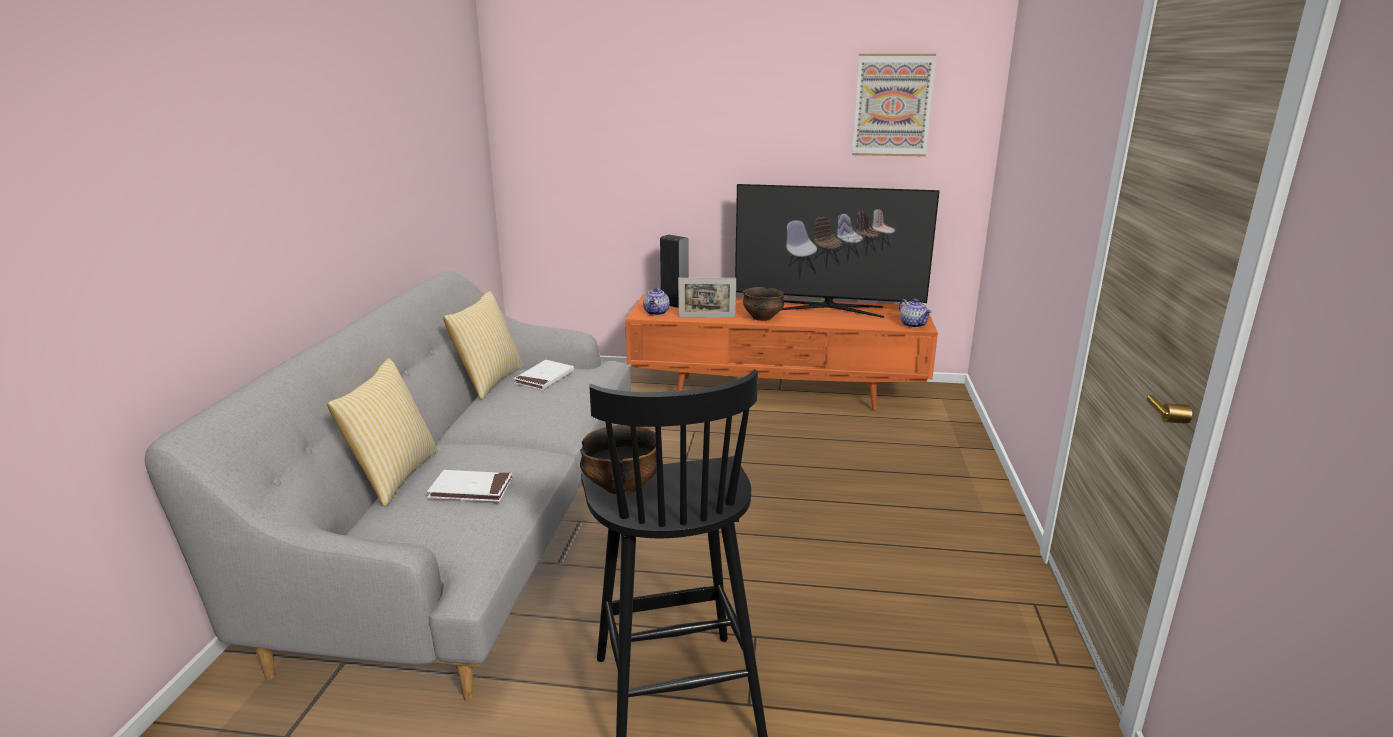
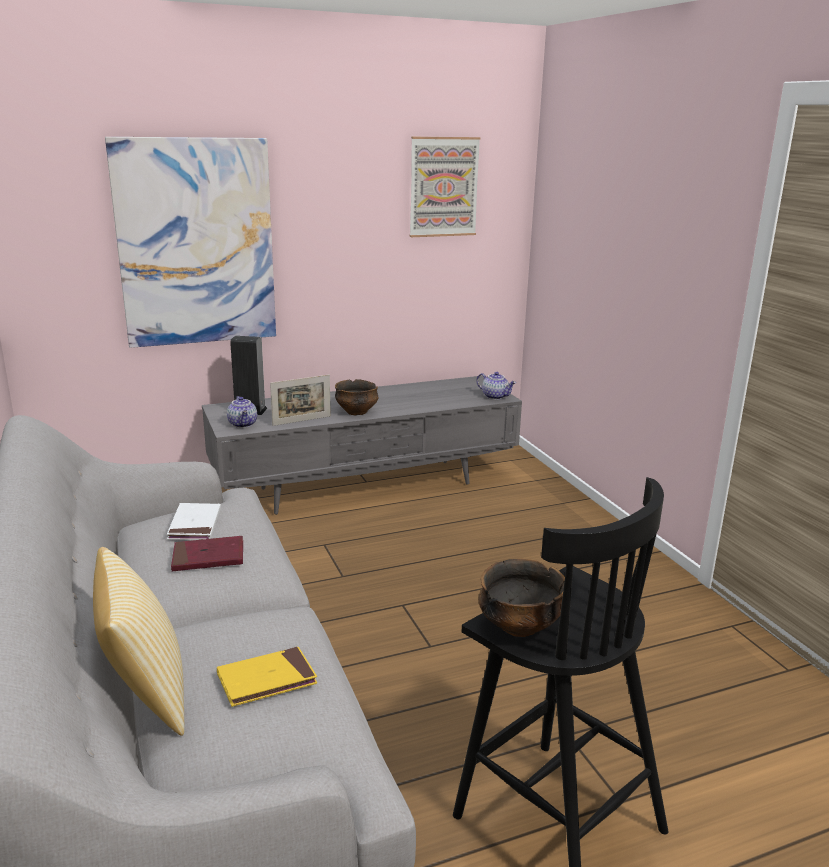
camera: 30 degrees left, 0 degrees up
white book [427,470,512,502] -> yellow book [217,647,317,707]
pillow [443,291,523,400] -> none
orange tv stand [625,294,938,411] -> grey tv stand [202,376,522,515]
television [735,184,940,318] -> none
none -> picture [105,137,276,348]
none -> red book [171,536,243,571]

